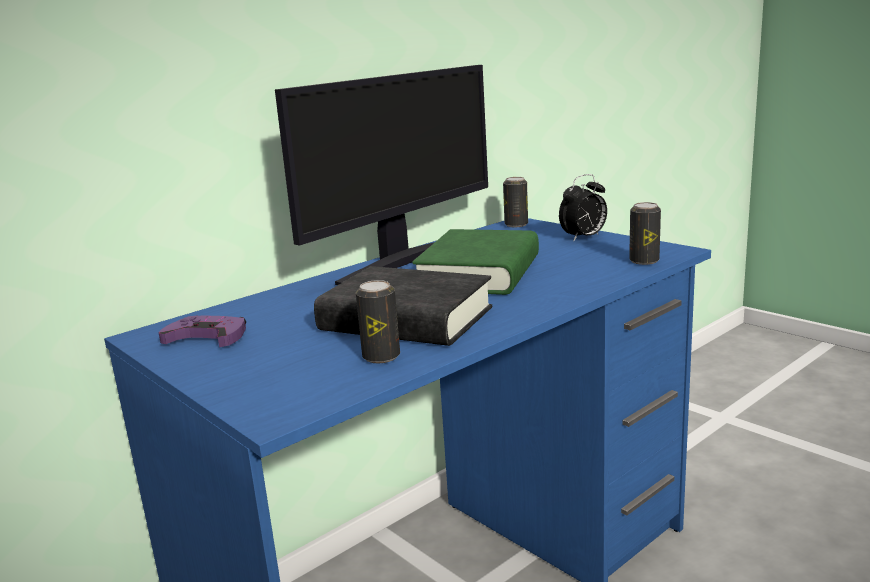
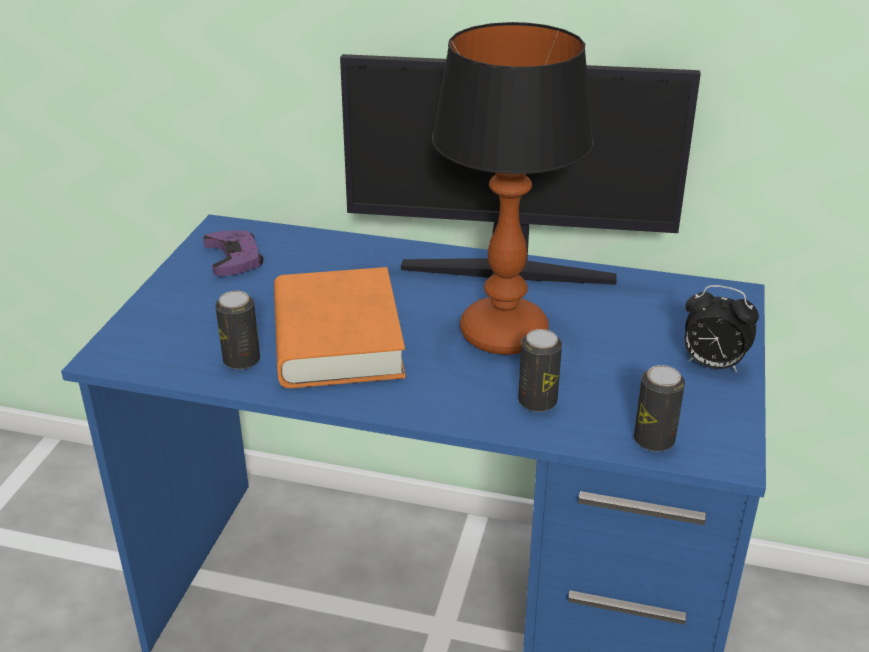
camera: 55 degrees right, 15 degrees up
black book [314,266,492,346] -> orange book [274,267,406,388]
green book [413,229,539,295] -> table lamp [432,22,594,355]
can [503,177,528,227] -> can moved to [518,329,562,412]

